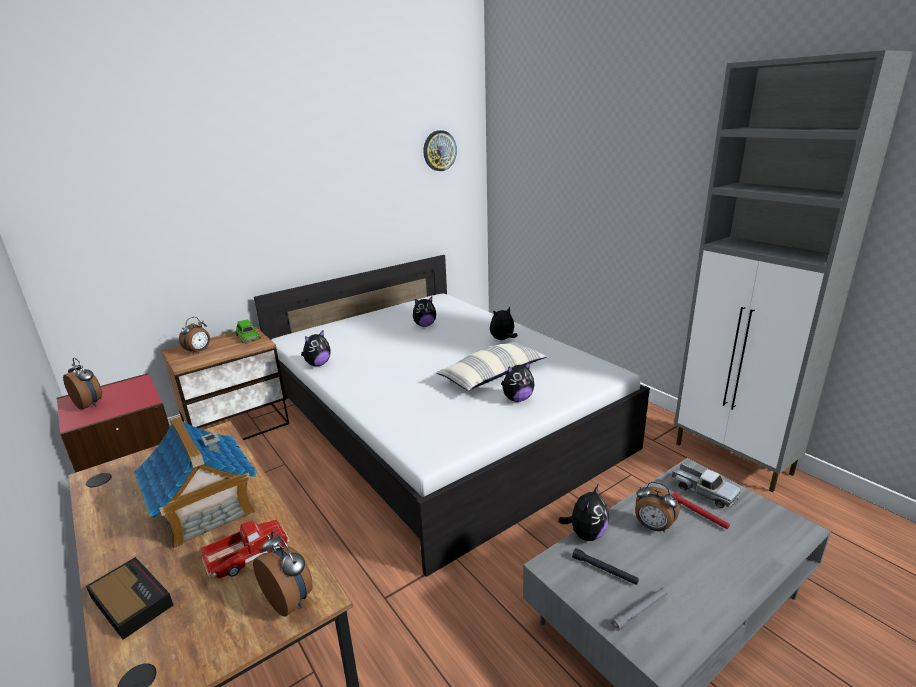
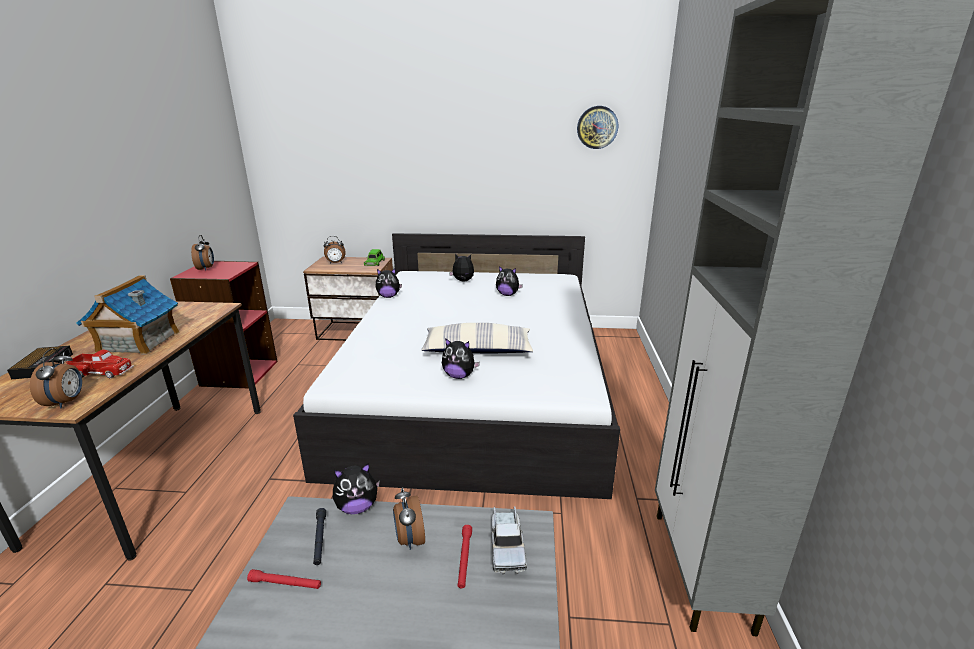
camera: 40 degrees right, 0 degrees up
plush toy [490,307,518,340] -> plush toy moved to [449,254,474,281]
grey flashlight [611,587,667,631] -> red flashlight [247,569,321,589]

